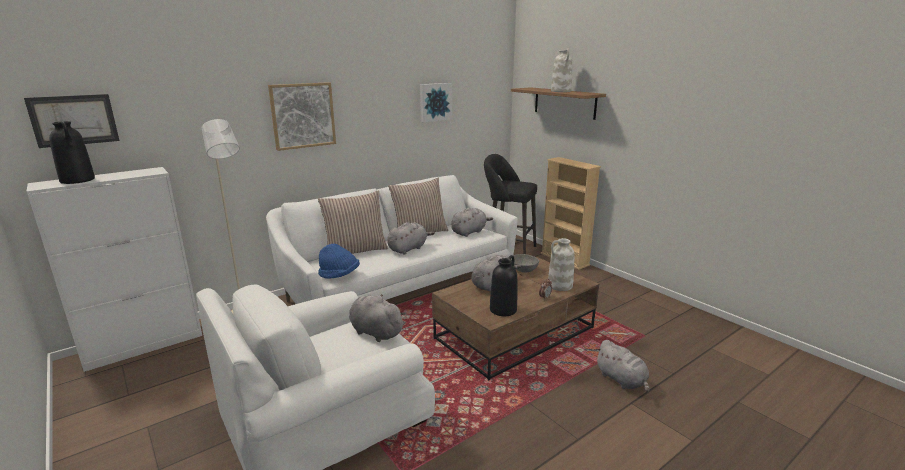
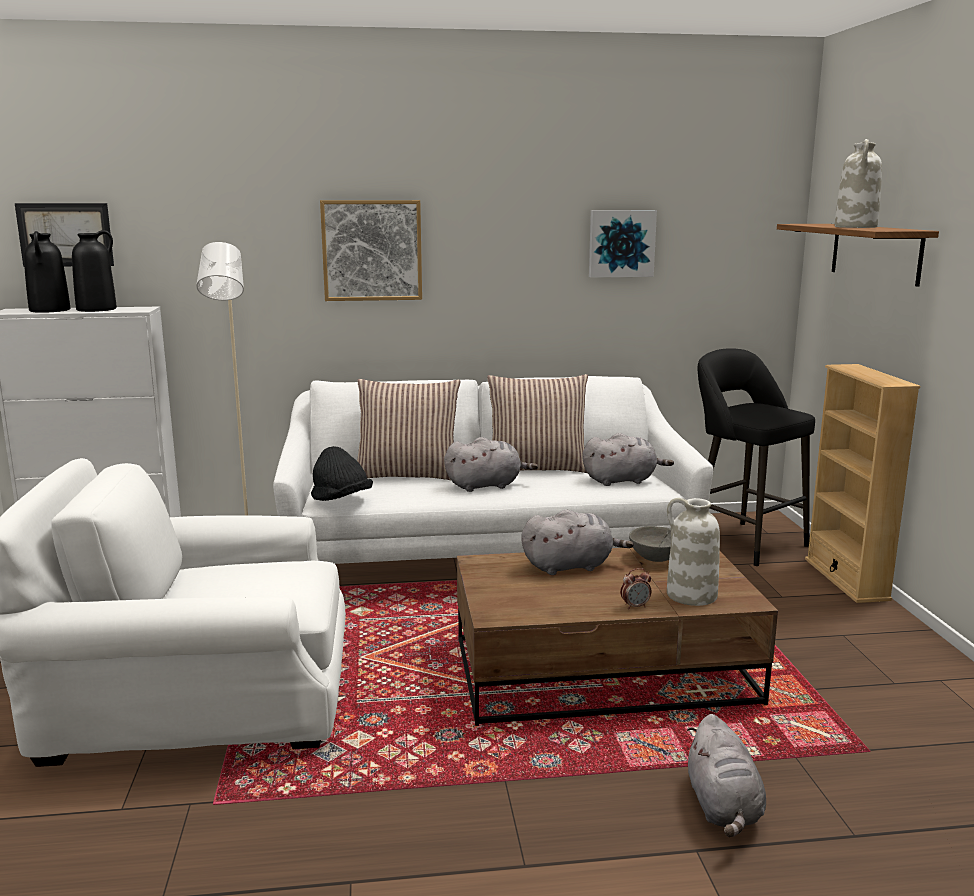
camera: 30 degrees right, 5 degrees down
blue hat [318,244,360,279] -> black hat [311,446,373,501]
grey plush toy [349,294,406,342] -> none
black vase [490,255,517,316] -> black vase moved to [72,230,117,312]

